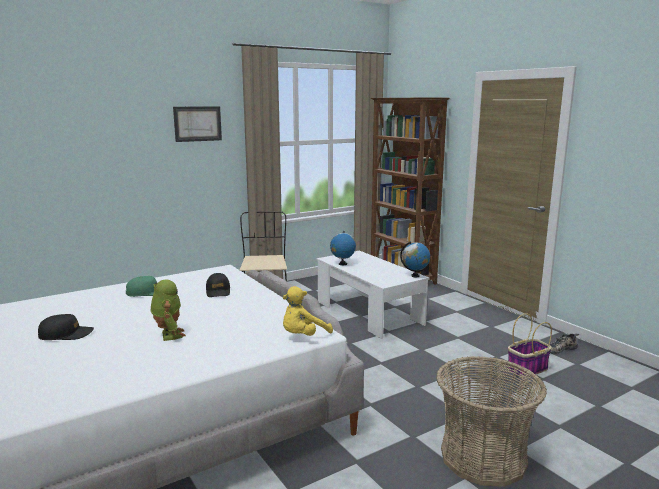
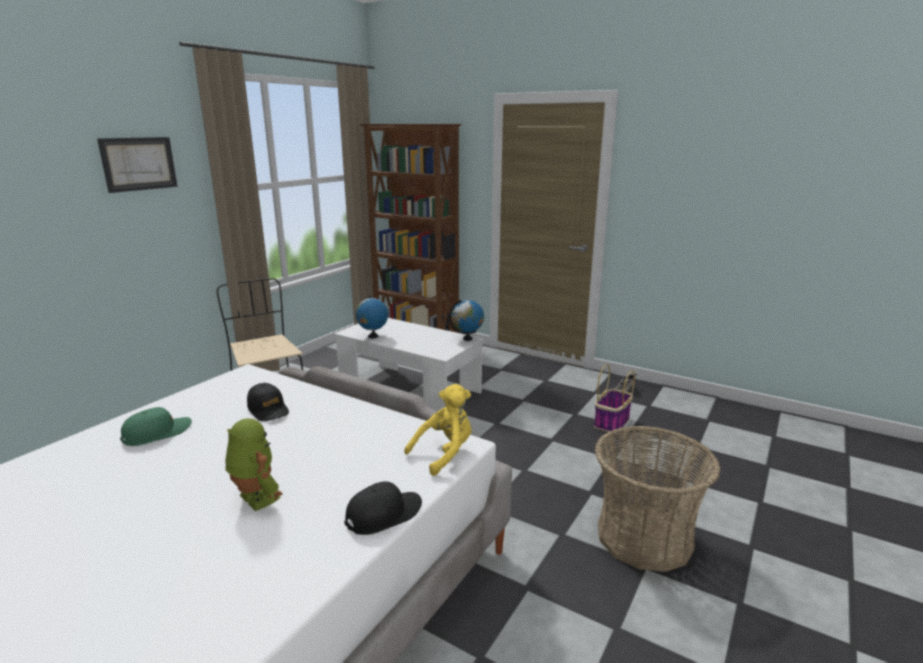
camera: 25 degrees left, 5 degrees up
black cap [38,314,94,340] -> black cap moved to [344,481,422,535]
yellow plush toy [283,286,333,336] -> yellow plush toy turned 150 degrees counterclockwise [404,384,472,476]

